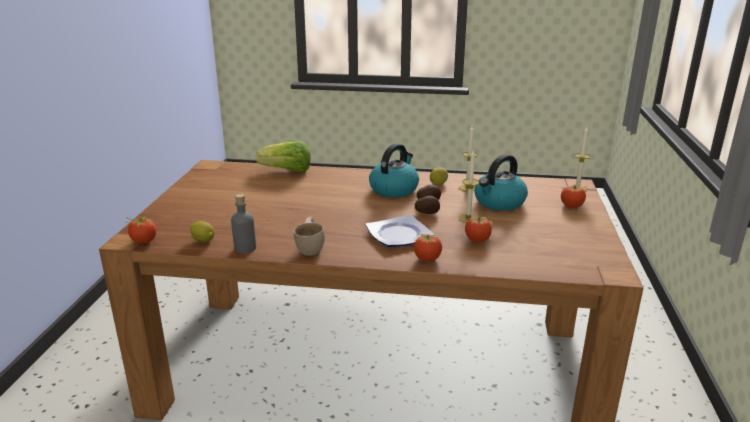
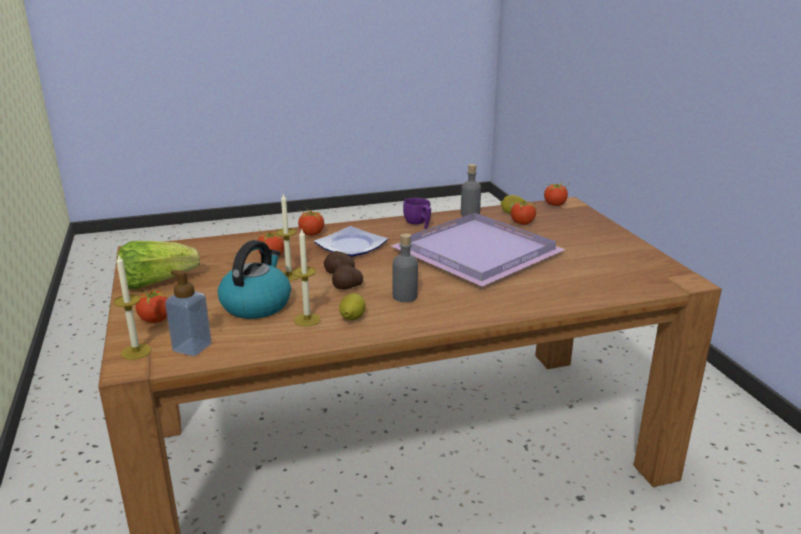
camera: 155 degrees right, 0 degrees up
lettuce [256,141,310,172] -> lettuce moved to [117,241,200,289]
beige cup [293,216,325,256] -> purple cup [403,198,431,229]
kettle [369,144,419,198] -> grey bottle [392,233,418,302]
none -> soap dispenser [165,270,212,356]
none -> purple tray [391,213,566,287]
none -> tomato [511,199,537,225]

